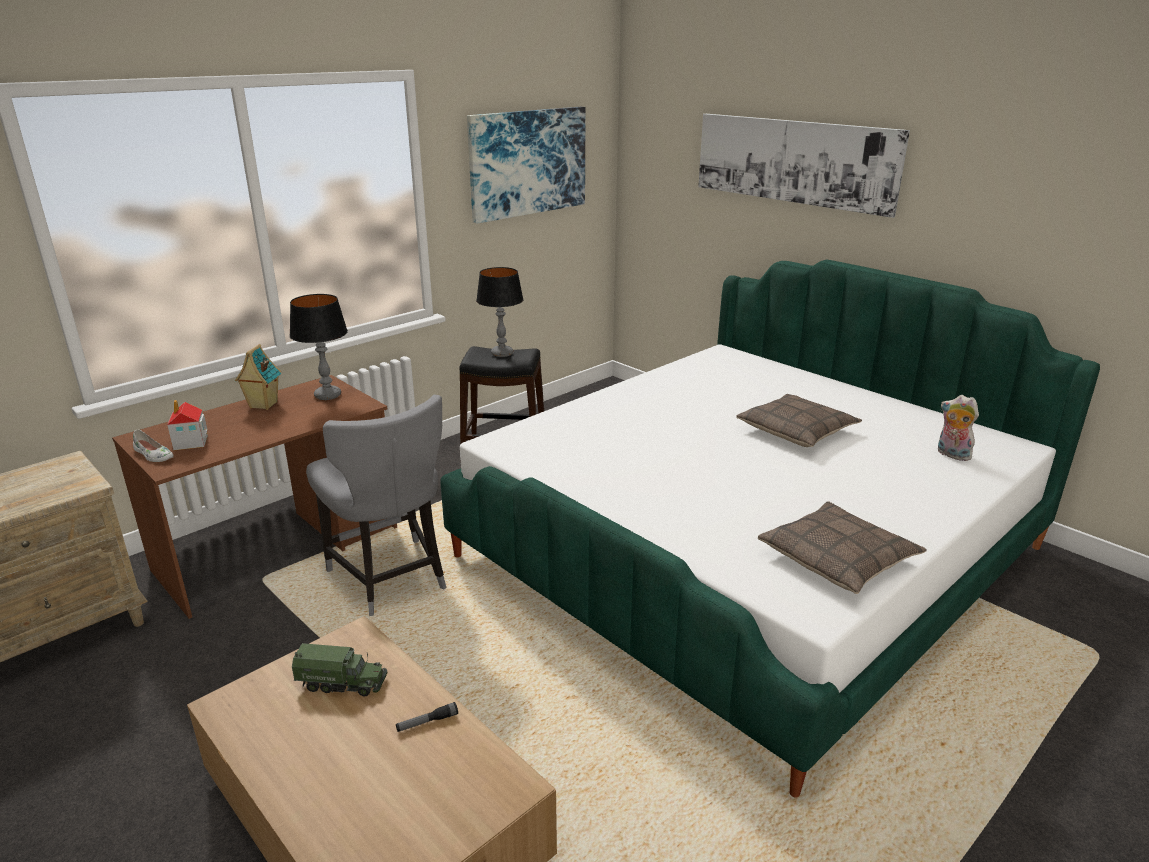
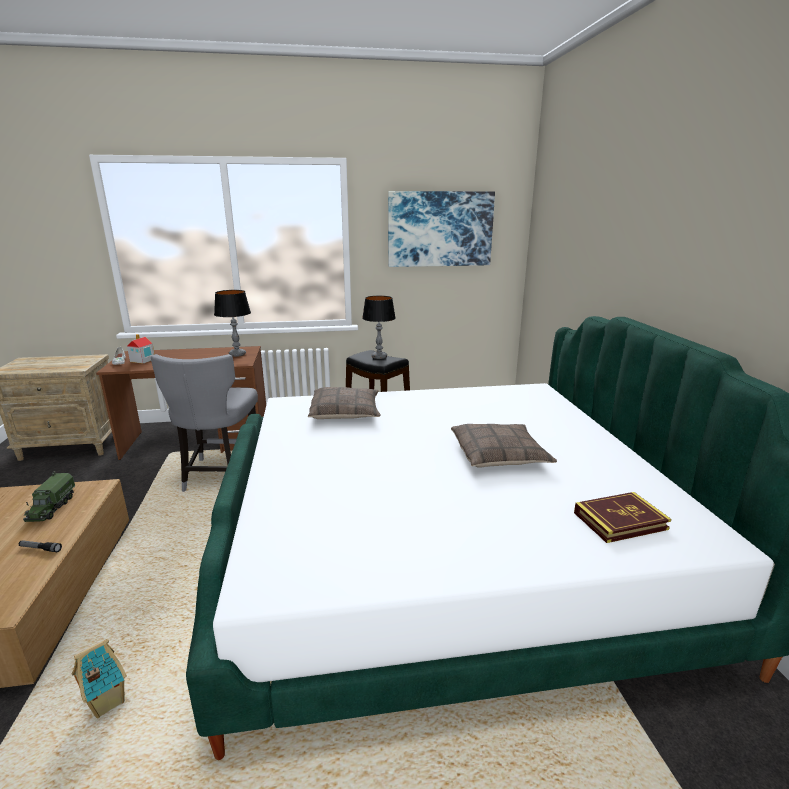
camera: 35 degrees right, 5 degrees down
toy house [235,344,282,410] -> toy house moved to [72,639,127,718]
toy truck [292,643,387,696] -> toy truck turned 45 degrees clockwise [23,471,76,522]
picture [698,114,910,218] -> none
pillow [758,501,927,594] -> pillow moved to [308,387,381,419]
plush toy [938,395,979,461] -> book [574,492,672,543]

